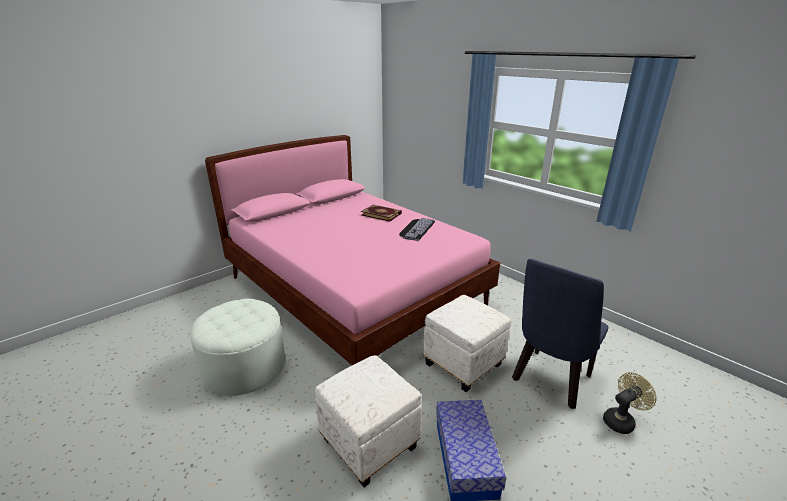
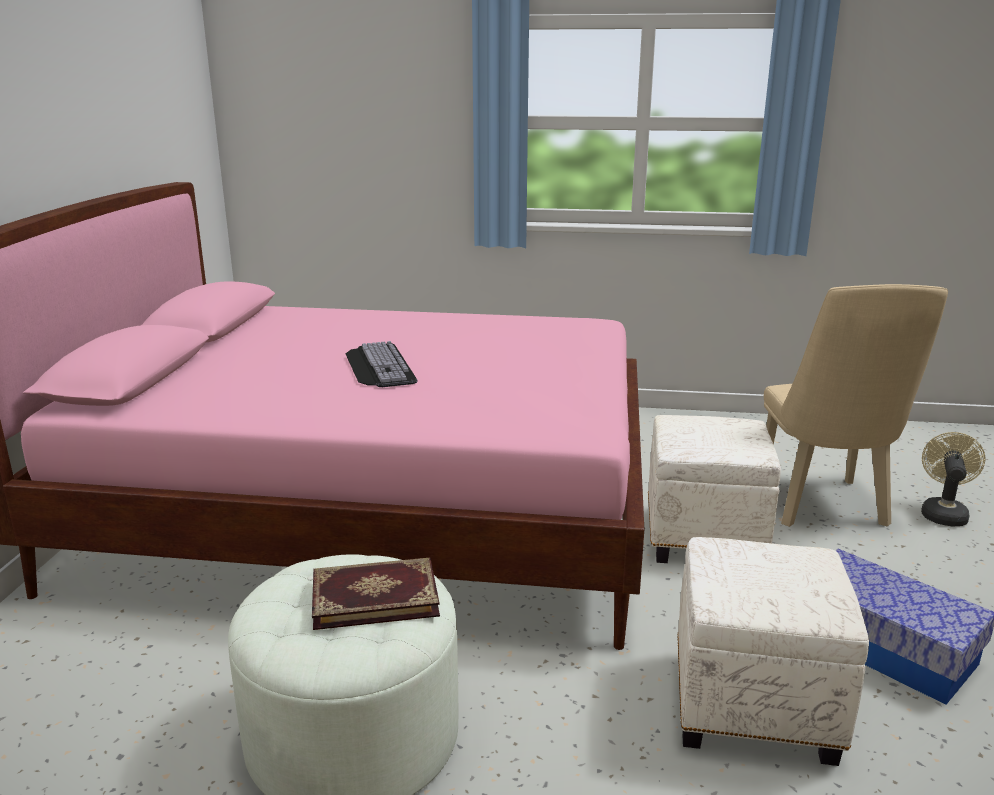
camera: 40 degrees left, 5 degrees down
book [361,205,402,222] -> book moved to [312,558,440,630]
keyboard [399,218,435,241] -> keyboard moved to [346,341,417,387]
blue chair [512,259,608,409] -> beige chair [764,284,948,527]

